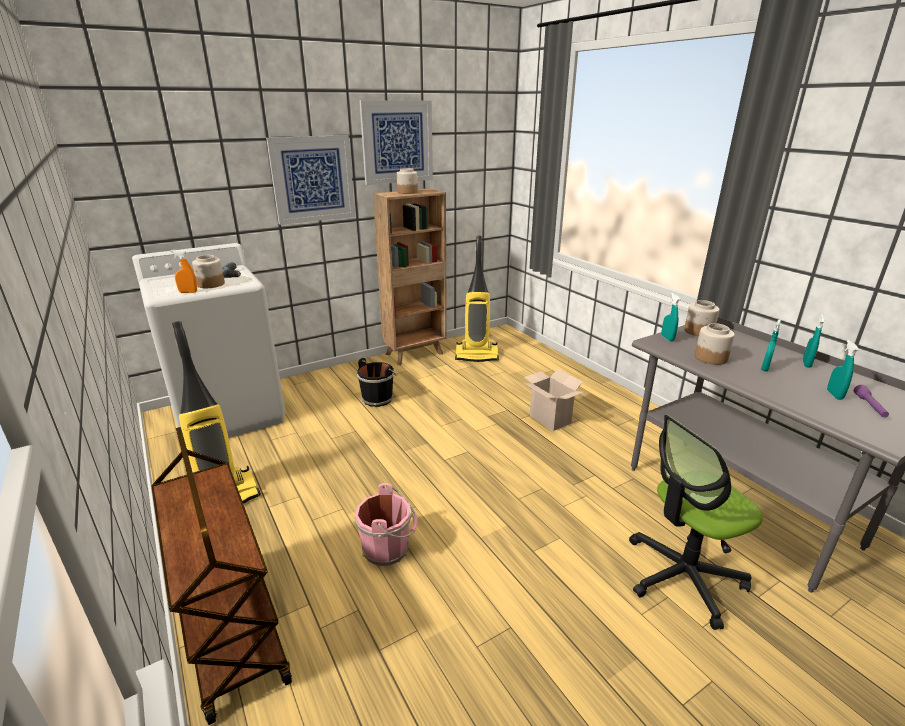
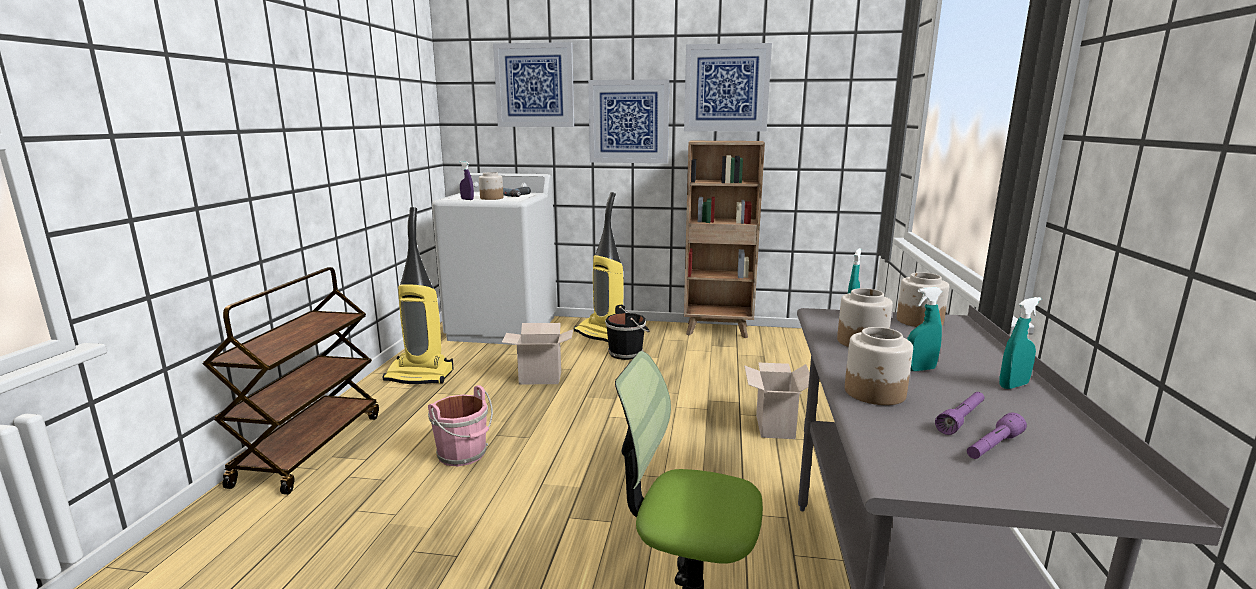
camera: 40 degrees right, 10 degrees down
orange spray bottle [171,250,197,293] -> purple spray bottle [460,161,474,200]
jar [397,168,418,194] -> jar moved to [845,327,913,405]
vacuum cleaner [455,236,499,362] -> vacuum cleaner moved to [574,192,624,342]
turquoise spray bottle [827,340,859,400] -> purple flashlight [935,392,984,435]
none -> picture [493,42,574,127]
none -> cardboard box [502,323,573,385]

